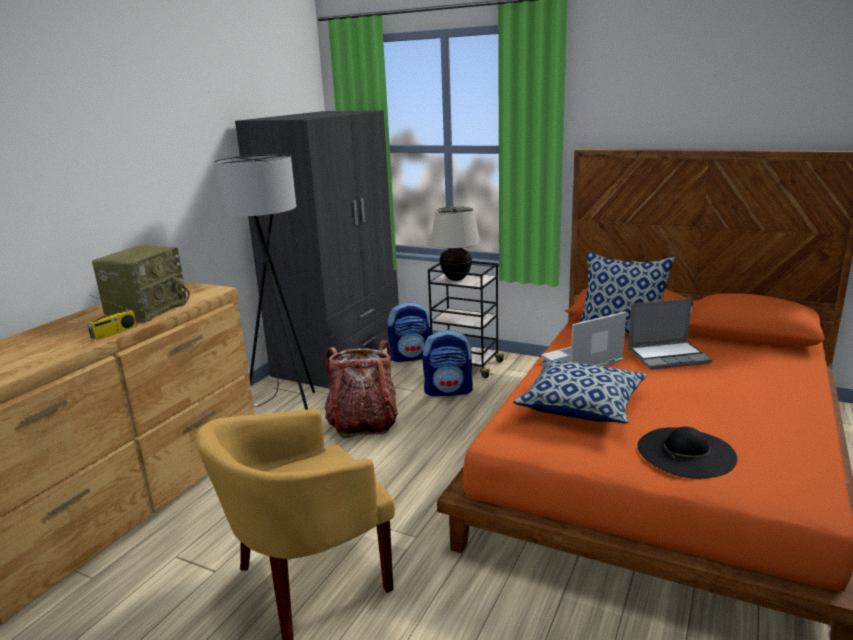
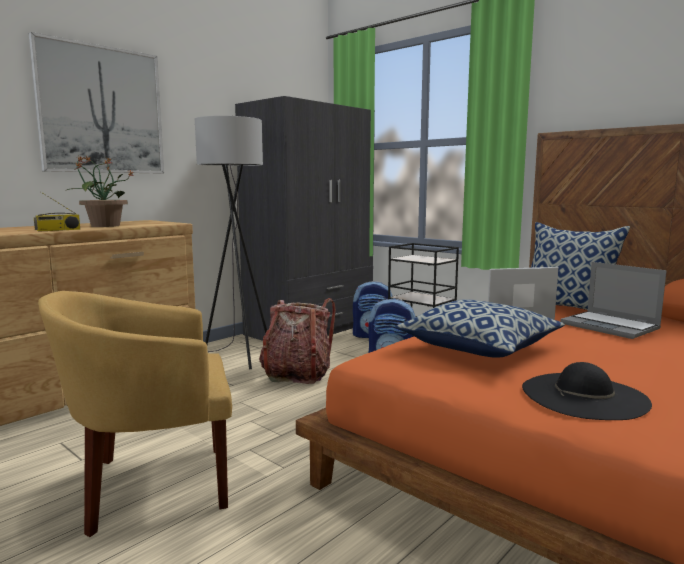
camera: 15 degrees right, 10 degrees down
radio [92,245,190,323] -> potted plant [65,155,134,227]
beige table lamp [430,206,480,281] -> none
laptop [628,298,712,370] -> laptop turned 45 degrees clockwise [561,262,667,339]
none -> picture [29,32,164,173]

